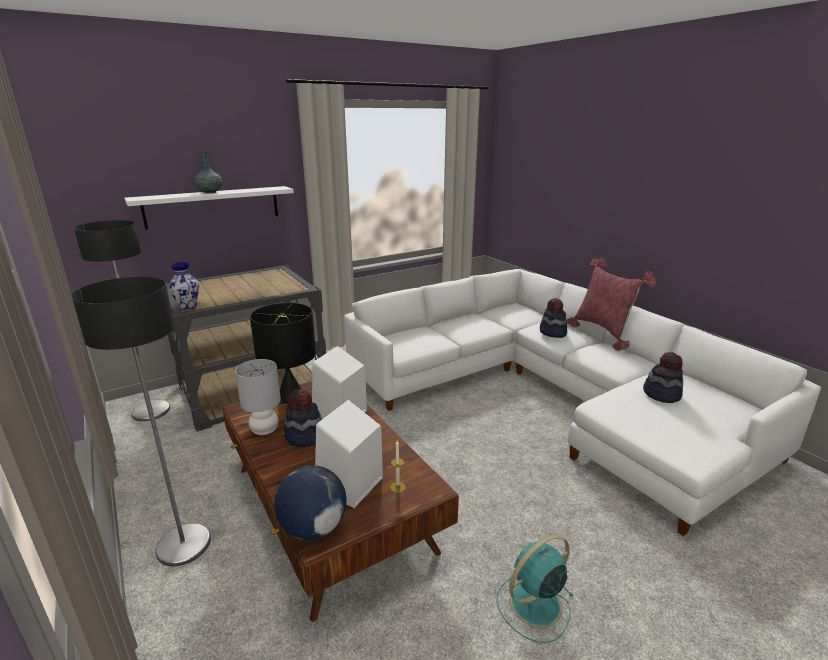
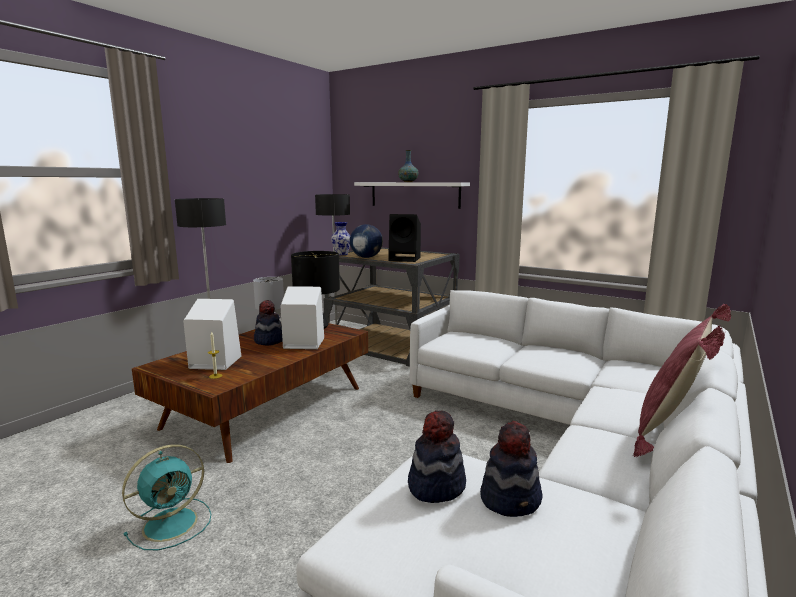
camera: 65 degrees right, 10 degrees down
globe [274,466,346,540] -> globe moved to [350,224,383,258]
turquoise fan [496,534,574,643] -> turquoise fan turned 105 degrees clockwise [122,444,211,550]
hat [540,298,567,338] -> hat moved to [408,410,466,503]
none -> black speaker [388,214,421,262]

